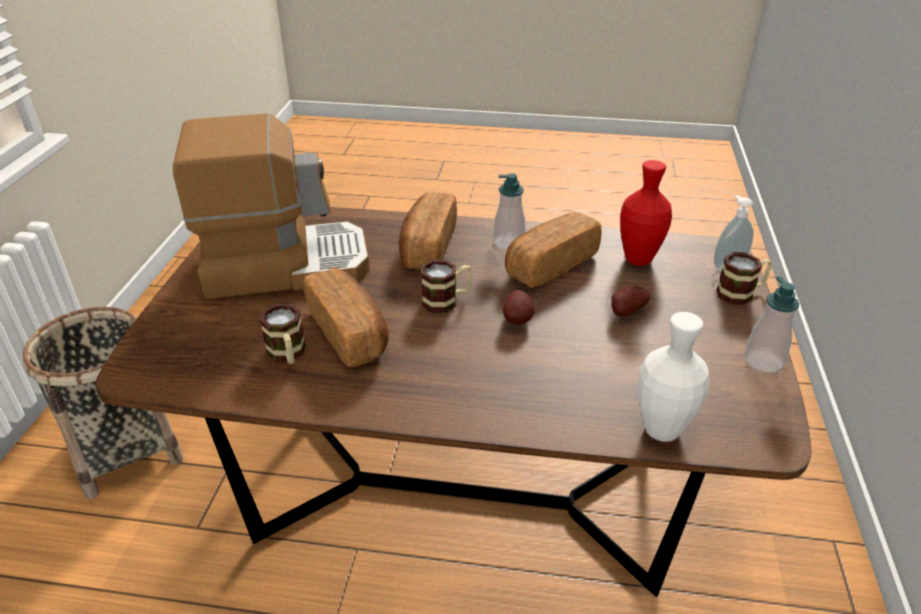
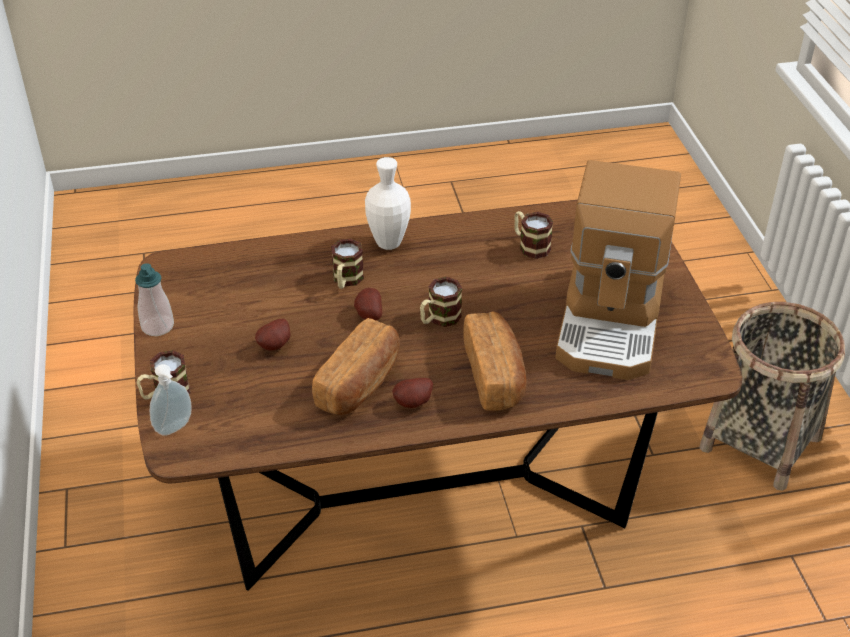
camera: 160 degrees right, 5 degrees up
coffee machine [173,113,370,299] -> coffee machine turned 45 degrees counterclockwise [555,160,681,380]
bread [304,268,389,367] -> none
soap dispenser [493,173,525,250] -> potato [392,378,433,408]
red vase [620,160,672,266] -> none
white vase [638,312,709,442] -> white vase moved to [365,157,411,250]
none -> mug [331,239,364,289]

